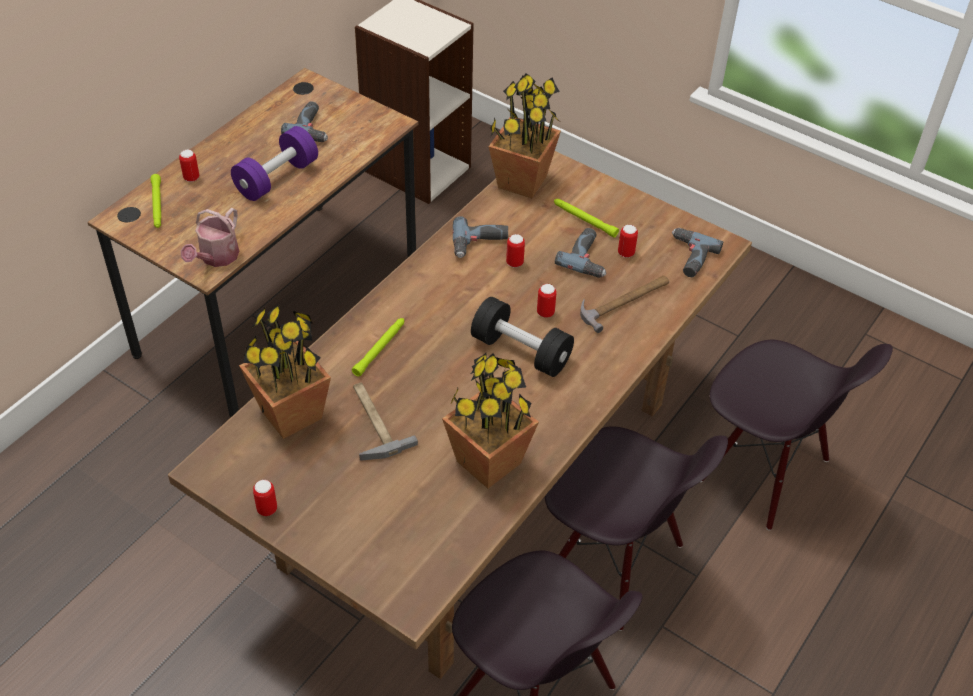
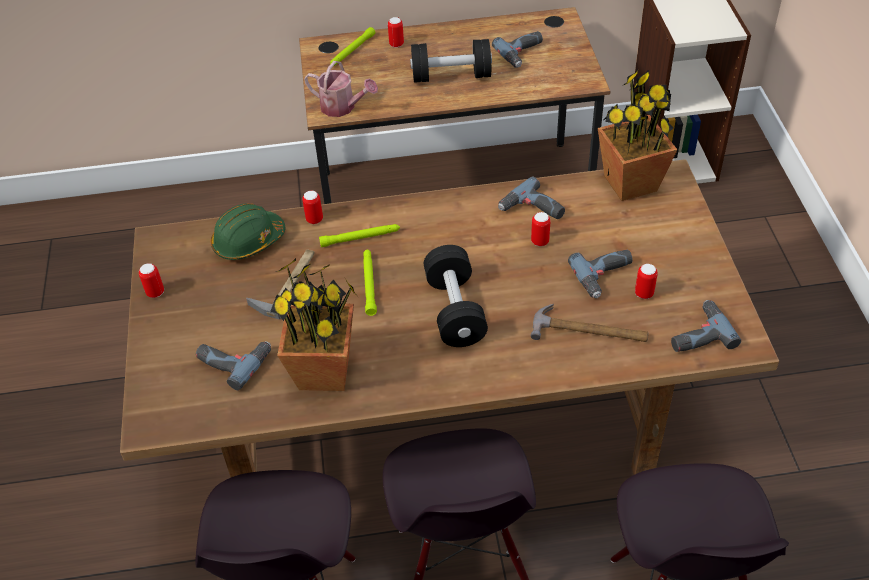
camera: 50 degrees right, 0 degrees up
watering can [181,208,239,267] -> watering can turned 135 degrees counterclockwise [304,61,378,117]
purple dumbbell [231,126,318,201] -> black dumbbell [410,39,492,83]
potted plant [239,304,331,439] -> green hard hat [211,203,285,260]
can [537,284,557,318] -> can moved to [302,191,323,224]
green flashlight [554,199,619,238] -> green flashlight moved to [363,249,377,316]
none -> power drill [196,342,271,391]

